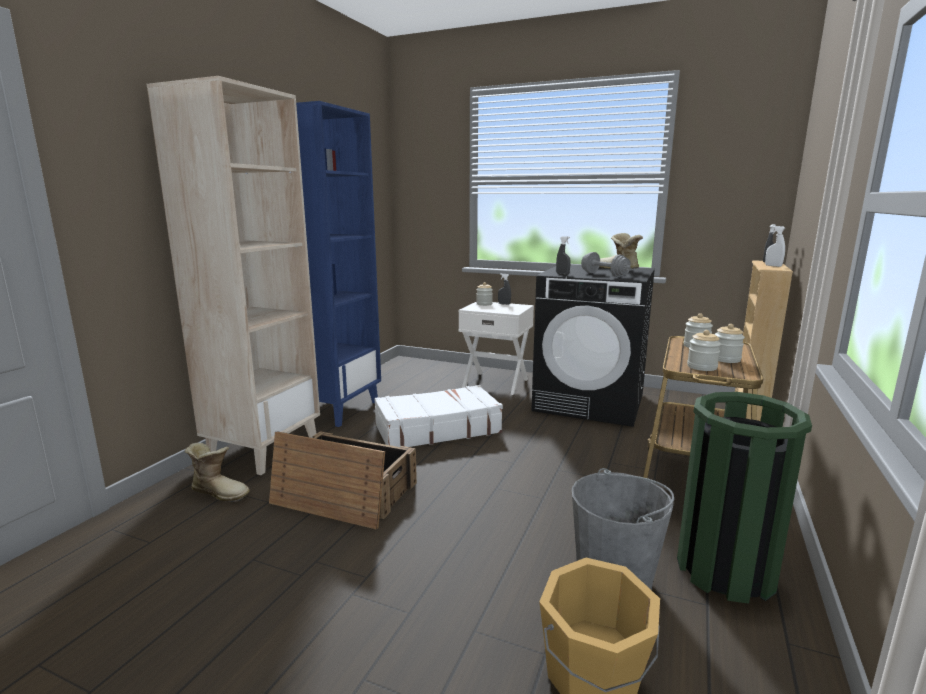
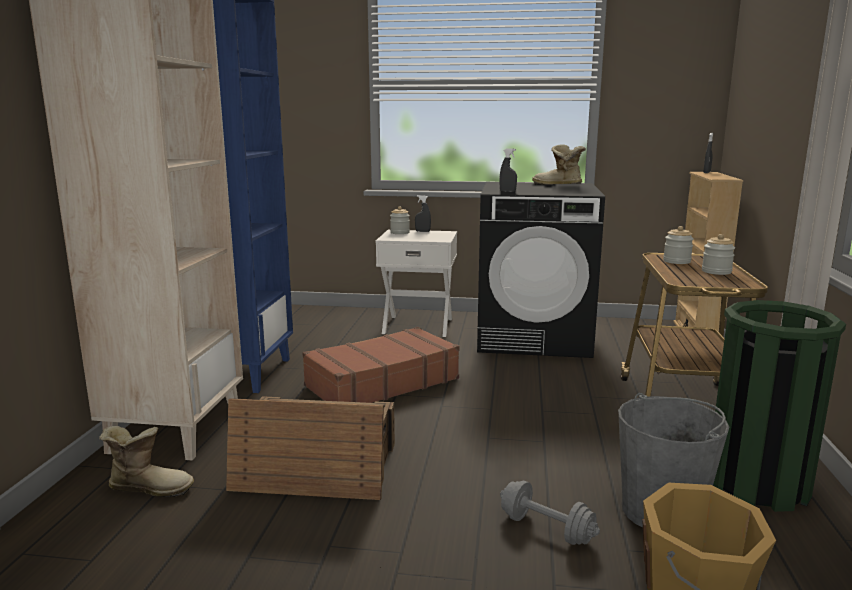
camera: 15 degrees left, 0 degrees up
white suitcase [374,385,503,447] -> brown suitcase [303,327,460,403]
grey dumbbell [581,252,631,277] -> grey dumbbell moved to [500,481,600,545]
jar [687,330,721,371] -> none
white spray bottle [765,226,785,267] -> none

